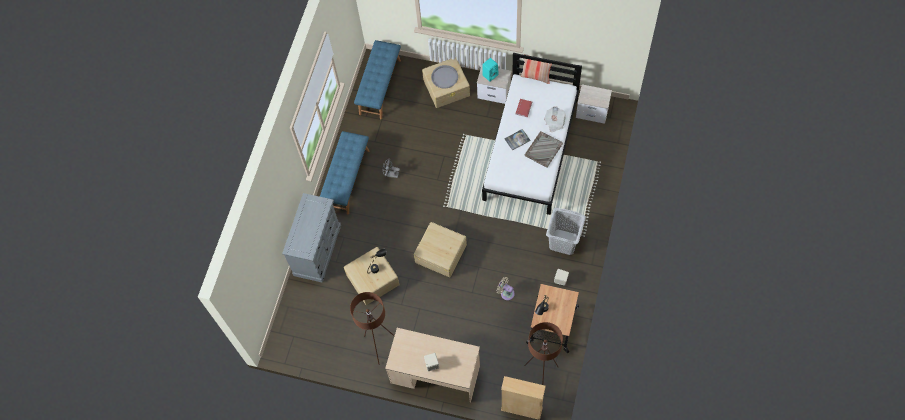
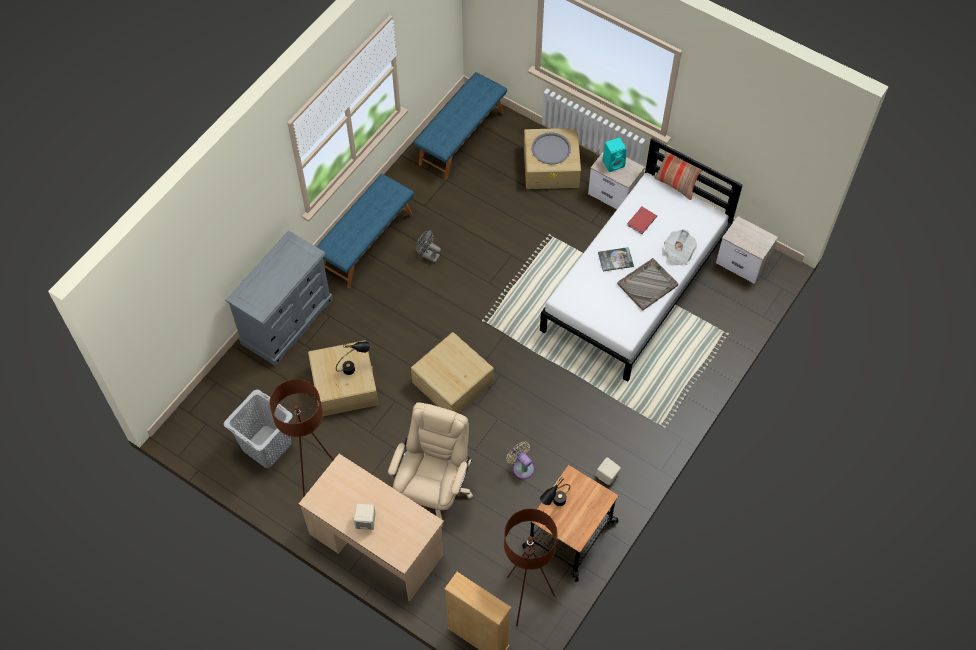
camera: 15 degrees right, 5 degrees down
grey laundry basket [546,208,586,255] -> grey laundry basket moved to [224,389,293,468]
none -> beige office chair [388,402,473,526]

